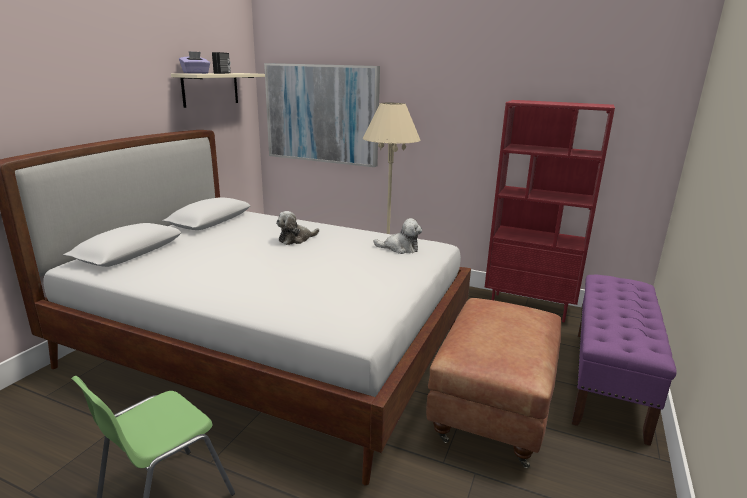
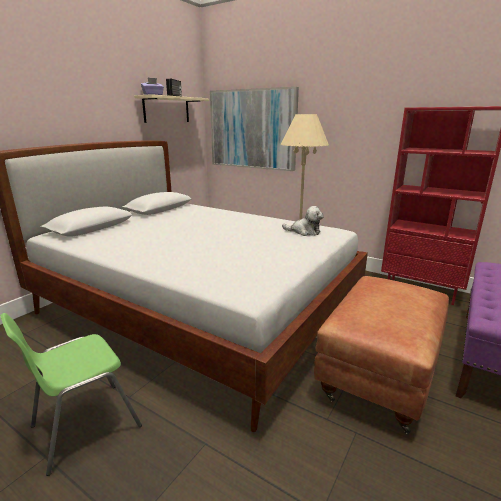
camera: 10 degrees right, 0 degrees up
plush toy [276,211,319,245] -> none

